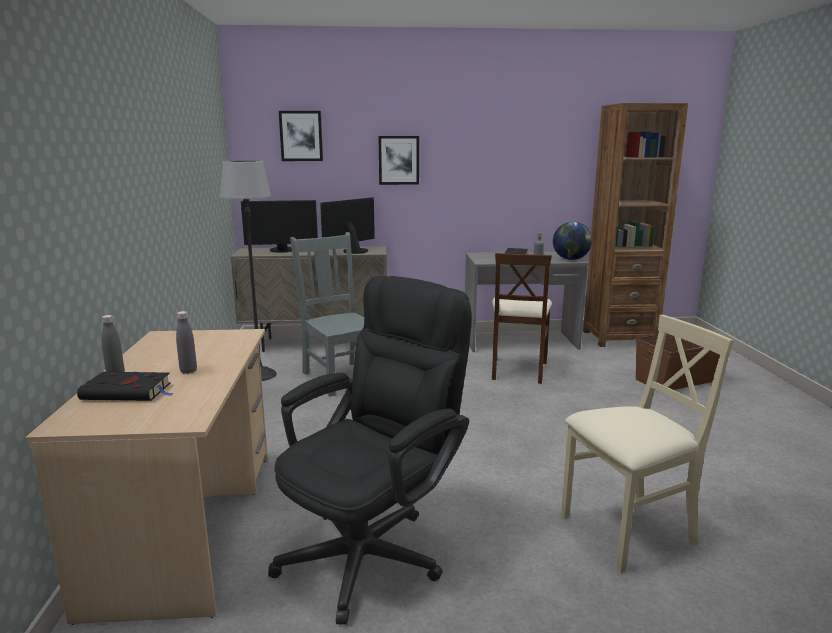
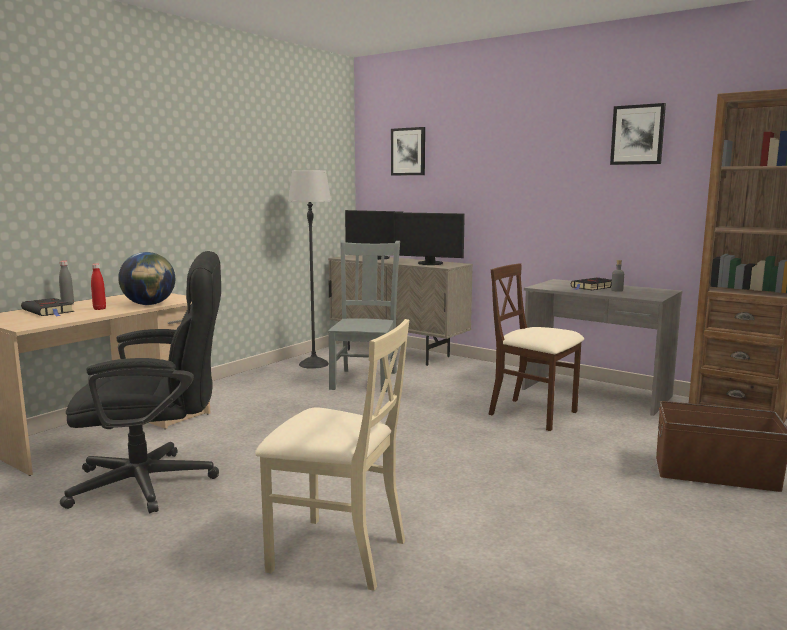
camera: 40 degrees right, 5 degrees down
grey bottle [176,311,197,374] -> red bottle [91,264,106,310]
monitor [320,197,375,254] -> monitor turned 150 degrees counterclockwise [394,212,465,265]
picture [378,136,419,185] -> picture moved to [610,103,666,165]
beige chair [492,253,552,384] -> beige chair turned 75 degrees clockwise [488,263,584,431]
globe [553,222,592,260] -> globe moved to [118,252,175,305]

